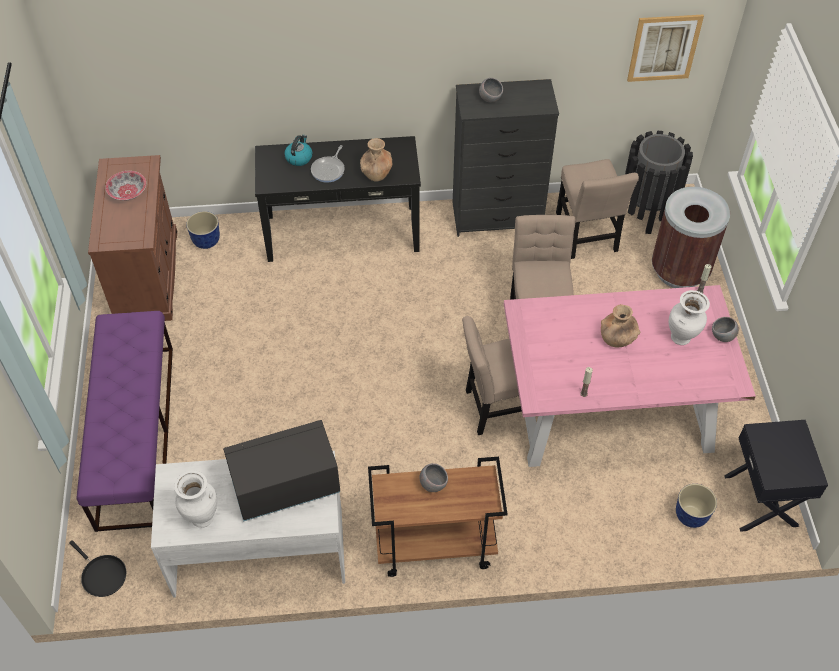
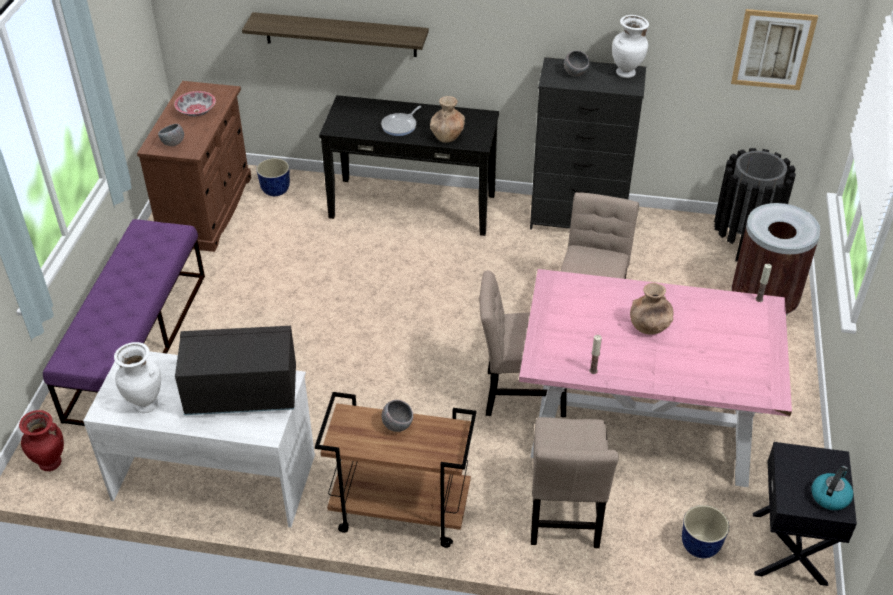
camera: 15 degrees right, 10 degrees down
black frying pan [69,540,126,597] -> red vase [19,410,64,471]
kettle [284,135,312,166] -> kettle moved to [812,466,853,510]
beige chair [556,159,639,259] -> beige chair moved to [531,417,619,548]
white vase [669,290,710,345] -> white vase moved to [612,15,649,78]
grey bowl [712,317,739,342] -> grey bowl moved to [158,124,184,146]
none -> shelf [242,12,429,57]

